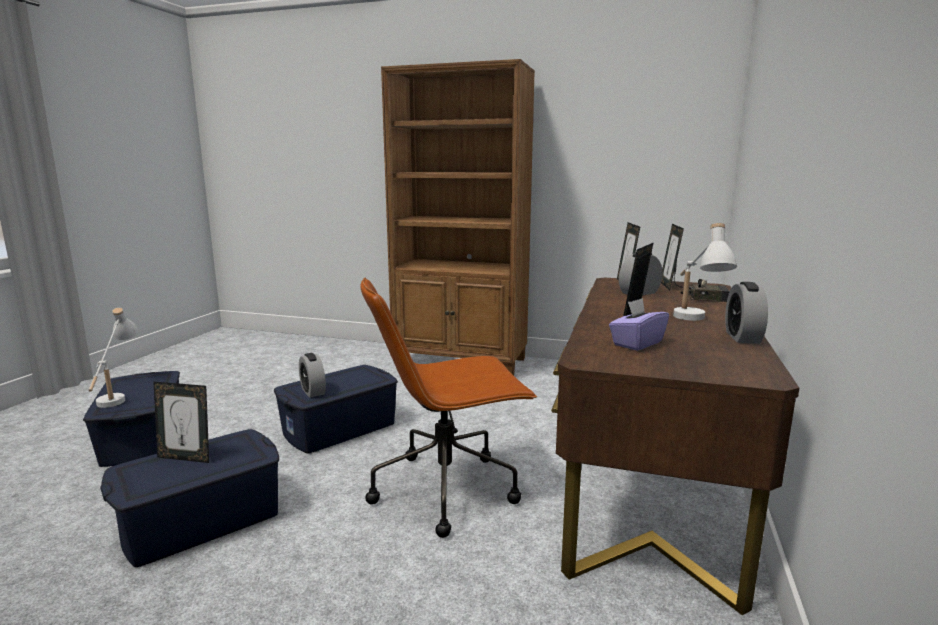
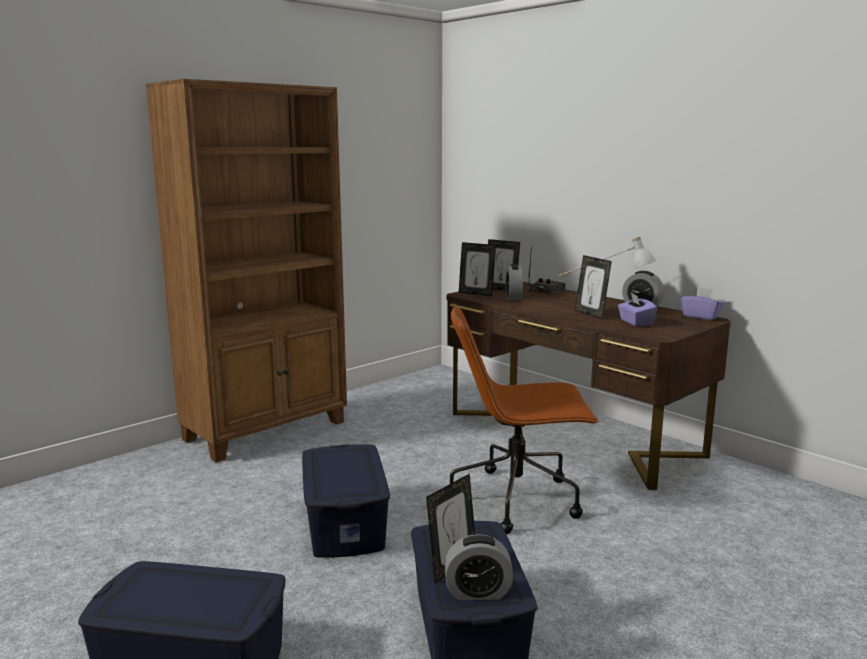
camera: 60 degrees left, 0 degrees up
white table lamp [88,308,138,408] -> none
alarm clock [299,353,326,398] -> alarm clock moved to [445,534,513,600]
brown office chair [360,278,537,538] -> brown office chair turned 75 degrees clockwise [450,305,599,534]
none -> purple tissue box [681,287,724,320]

